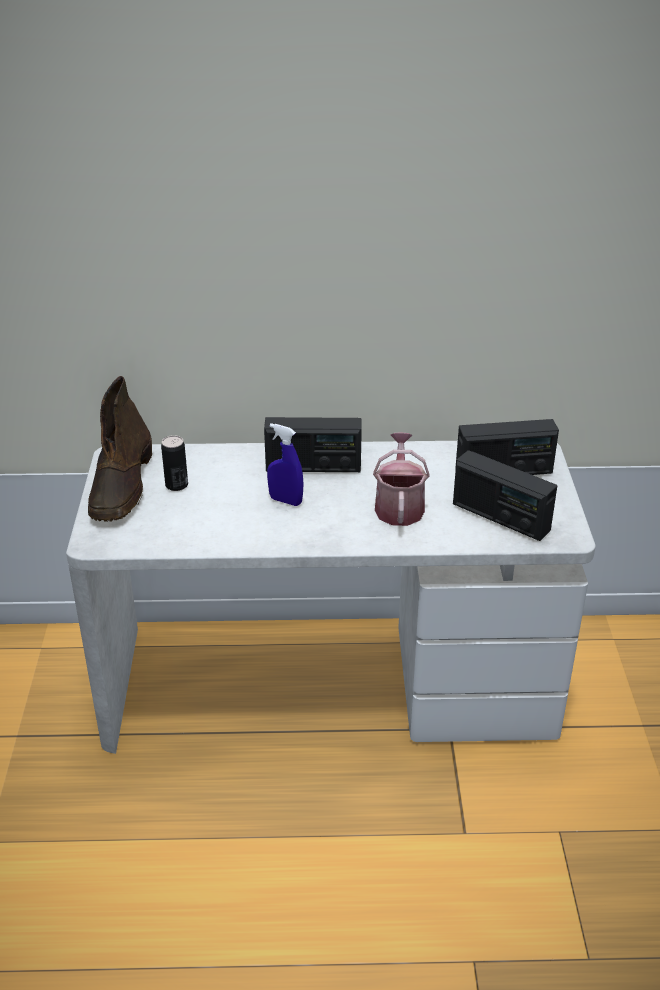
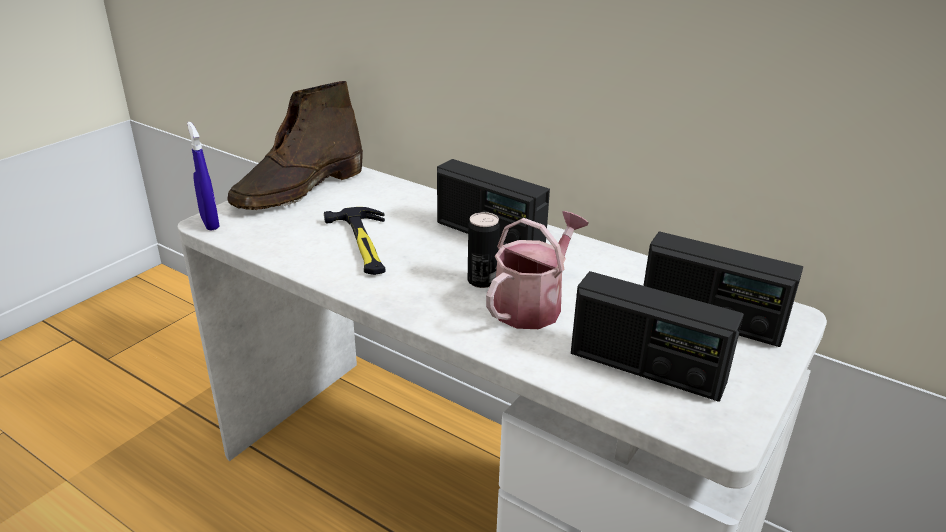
camera: 35 degrees right, 5 degrees down
can [161,435,188,491] -> can moved to [468,212,500,288]
blue spray bottle [267,423,304,506] -> blue spray bottle moved to [187,122,220,231]
radio [453,450,557,541] -> radio turned 45 degrees counterclockwise [571,271,744,402]
none -> hammer [324,207,386,275]

